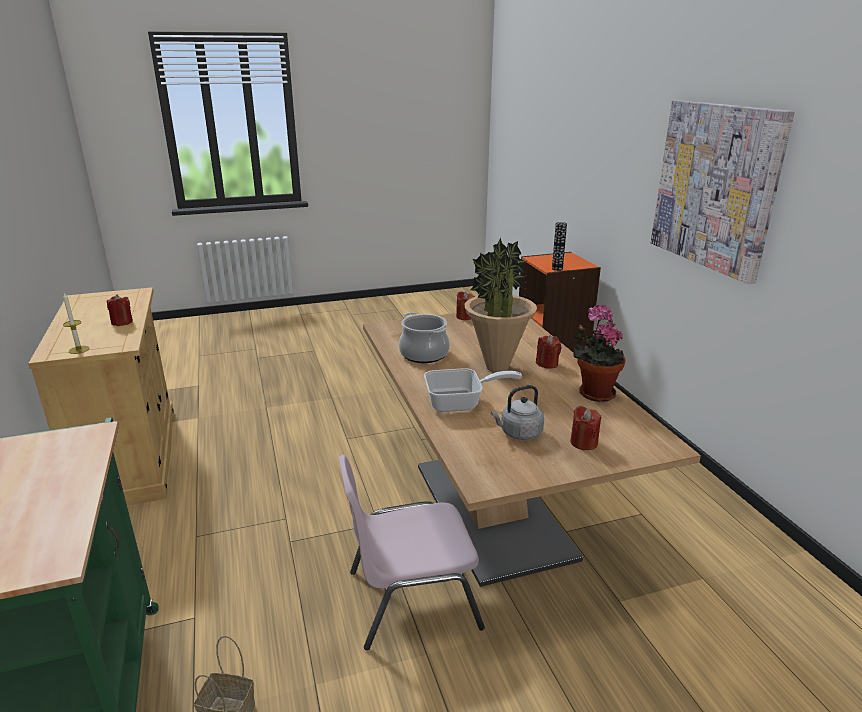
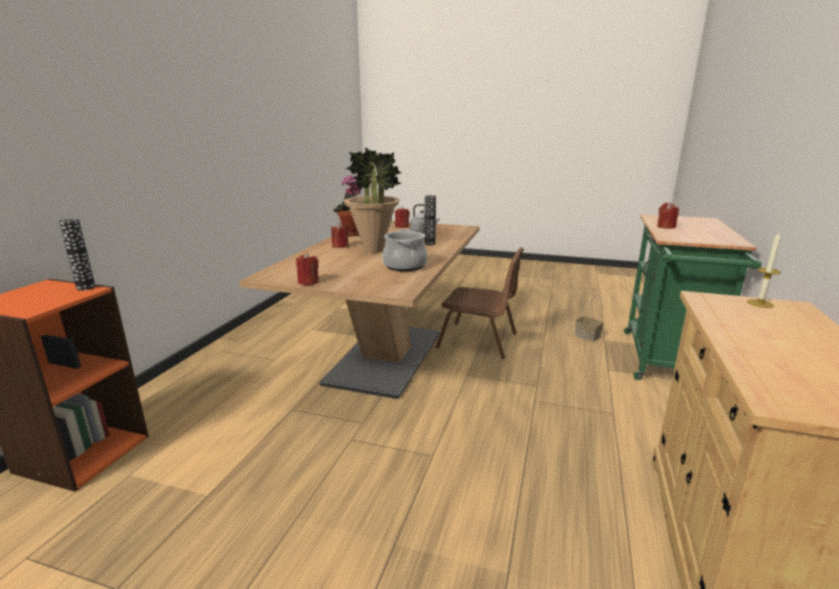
camera: 145 degrees left, 5 degrees down
red candle [107,294,133,326] -> red candle moved to [657,202,679,229]
pink chair [338,455,485,650] -> brown chair [436,247,524,359]
frying pan [424,368,522,412] -> vase [424,195,436,245]
picture [651,100,795,284] -> none

